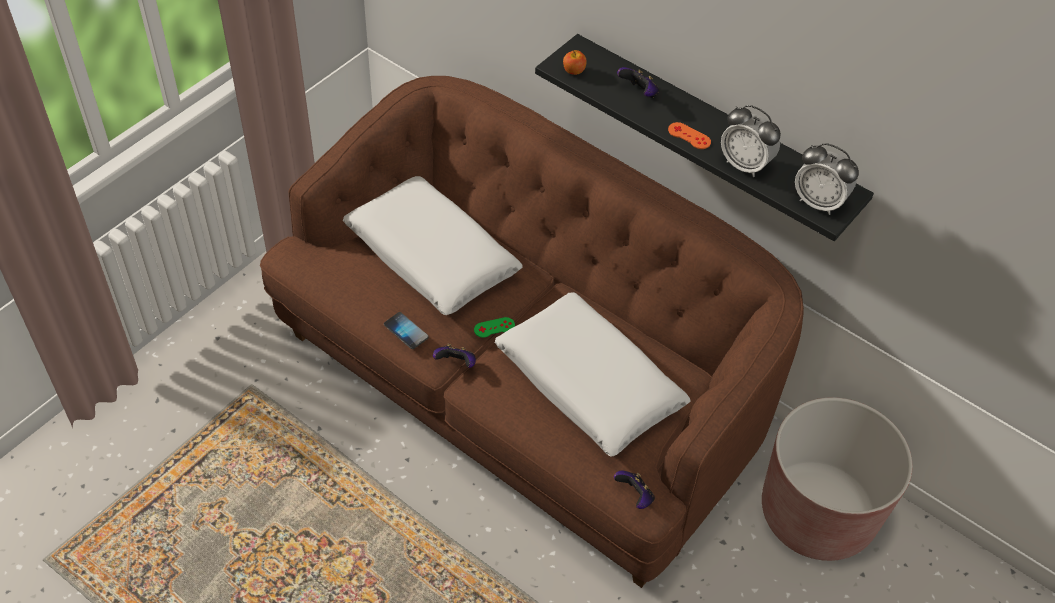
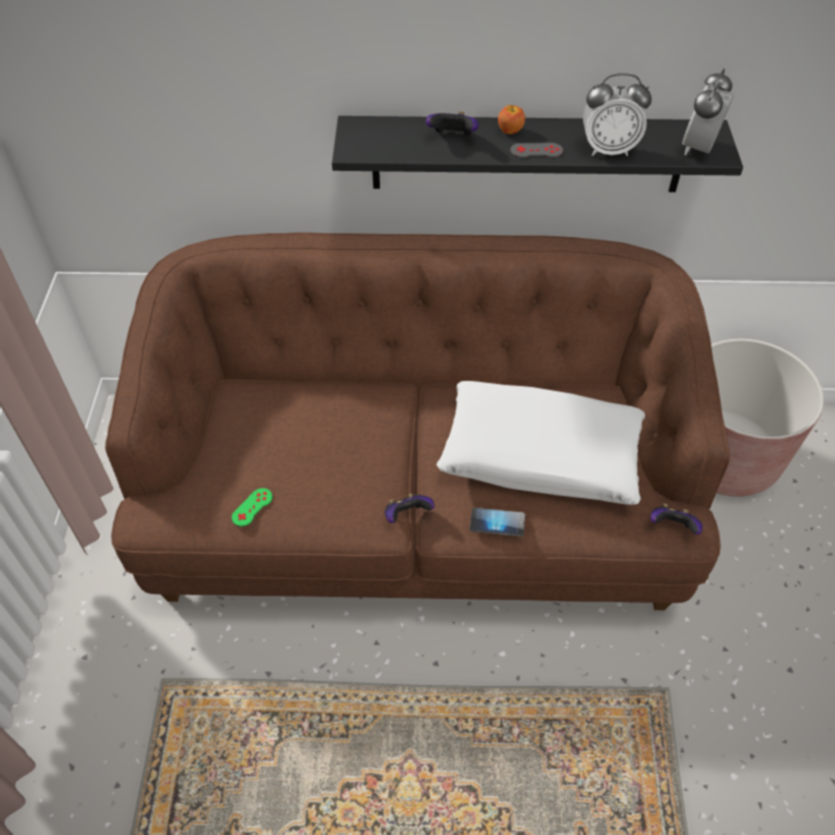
camera: 35 degrees left, 0 degrees up
white pillow [343,176,523,315] -> none
phone [384,312,429,349] -> phone moved to [470,508,525,537]
green game controller [474,317,515,338] -> green game controller moved to [232,488,272,526]
apple [563,50,587,75] -> apple moved to [498,105,525,134]
orange game controller [668,122,711,149] -> grey game controller [510,143,563,158]
alarm clock [795,143,859,215] -> alarm clock turned 120 degrees clockwise [682,69,734,156]

